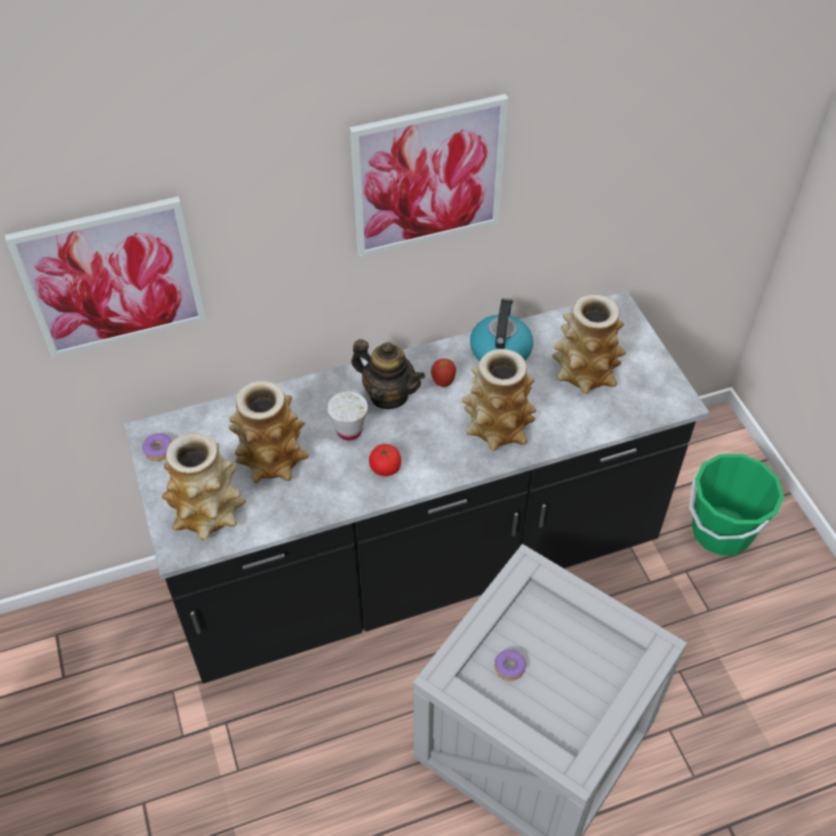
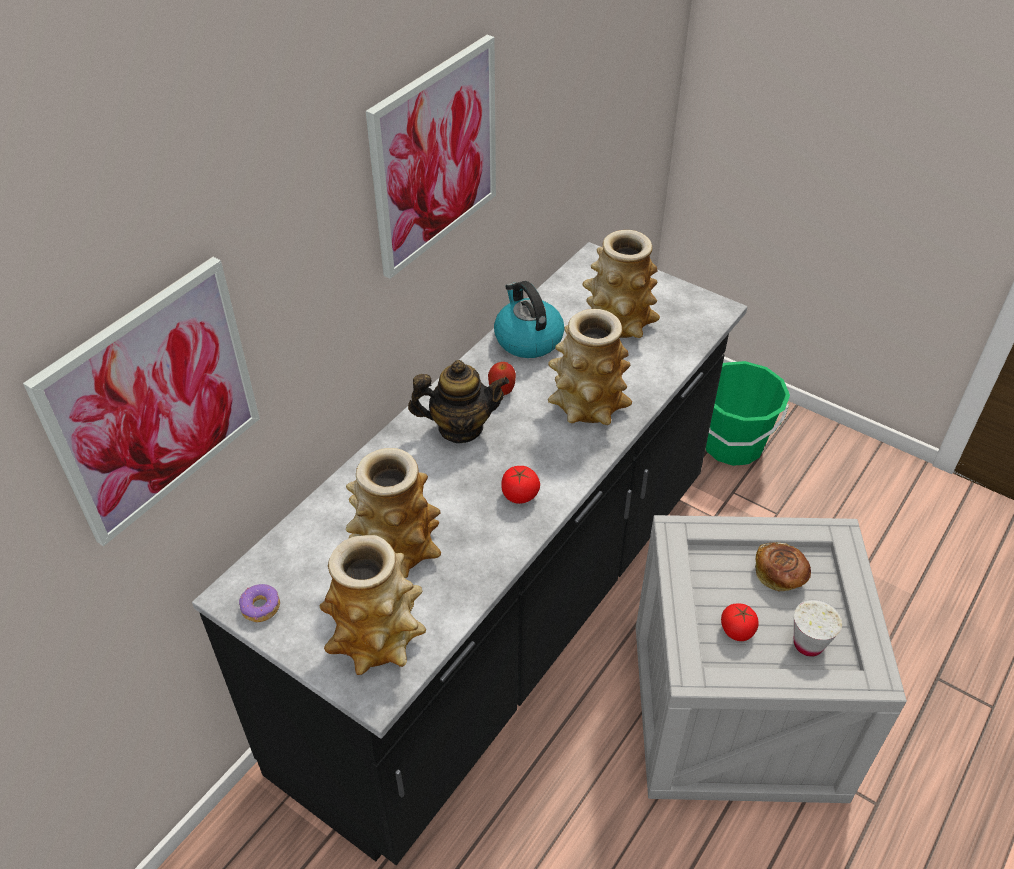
camera: 35 degrees left, 5 degrees down
white cup [327,392,368,440] -> white cup moved to [794,600,842,657]
donut [495,650,526,681] -> tomato [721,604,759,641]
none -> bread [755,542,811,591]

